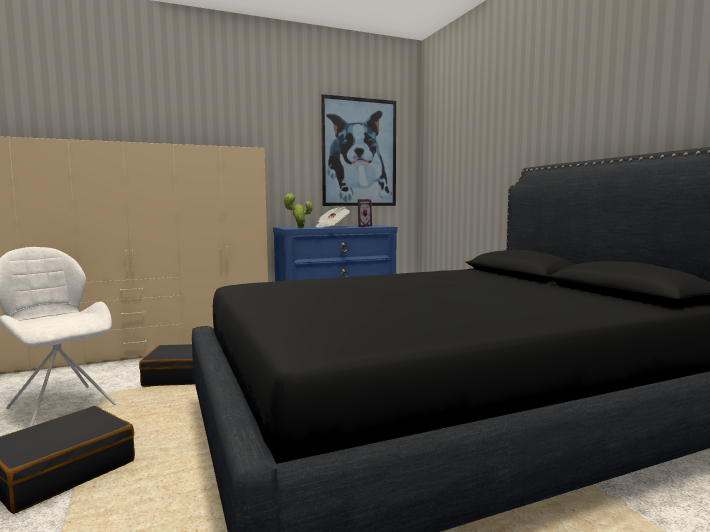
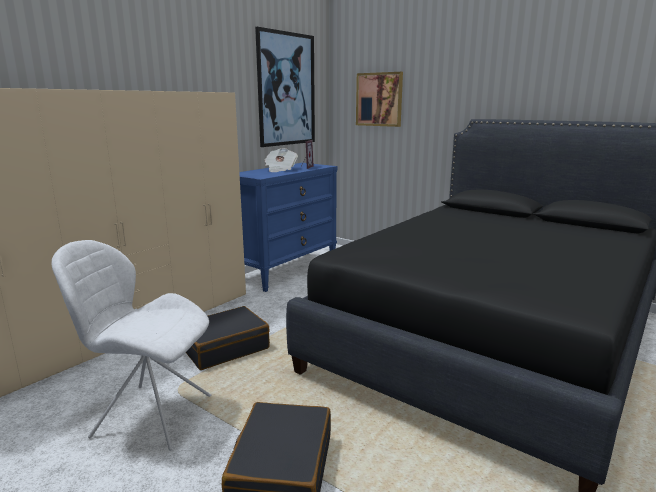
camera: 30 degrees left, 10 degrees up
potted plant [283,193,313,228] -> none
none -> picture [356,72,403,127]

